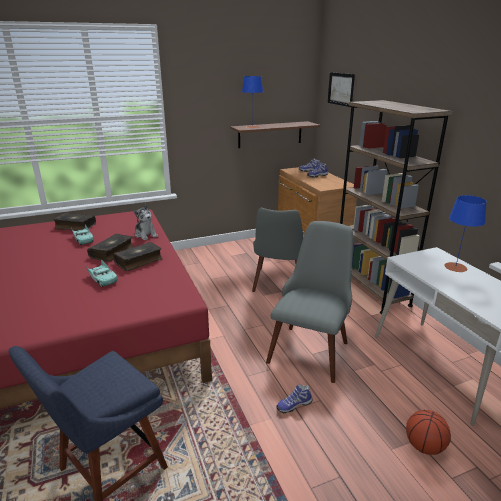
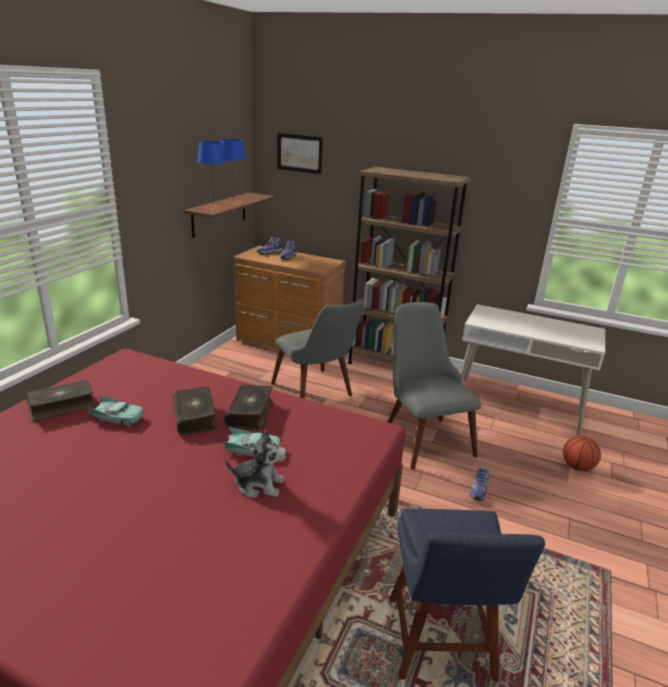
camera: 45 degrees left, 0 degrees up
plush toy [134,204,158,240] -> plush toy moved to [226,430,287,498]
blue table lamp [444,195,487,272] -> blue table lamp moved to [221,139,246,204]

